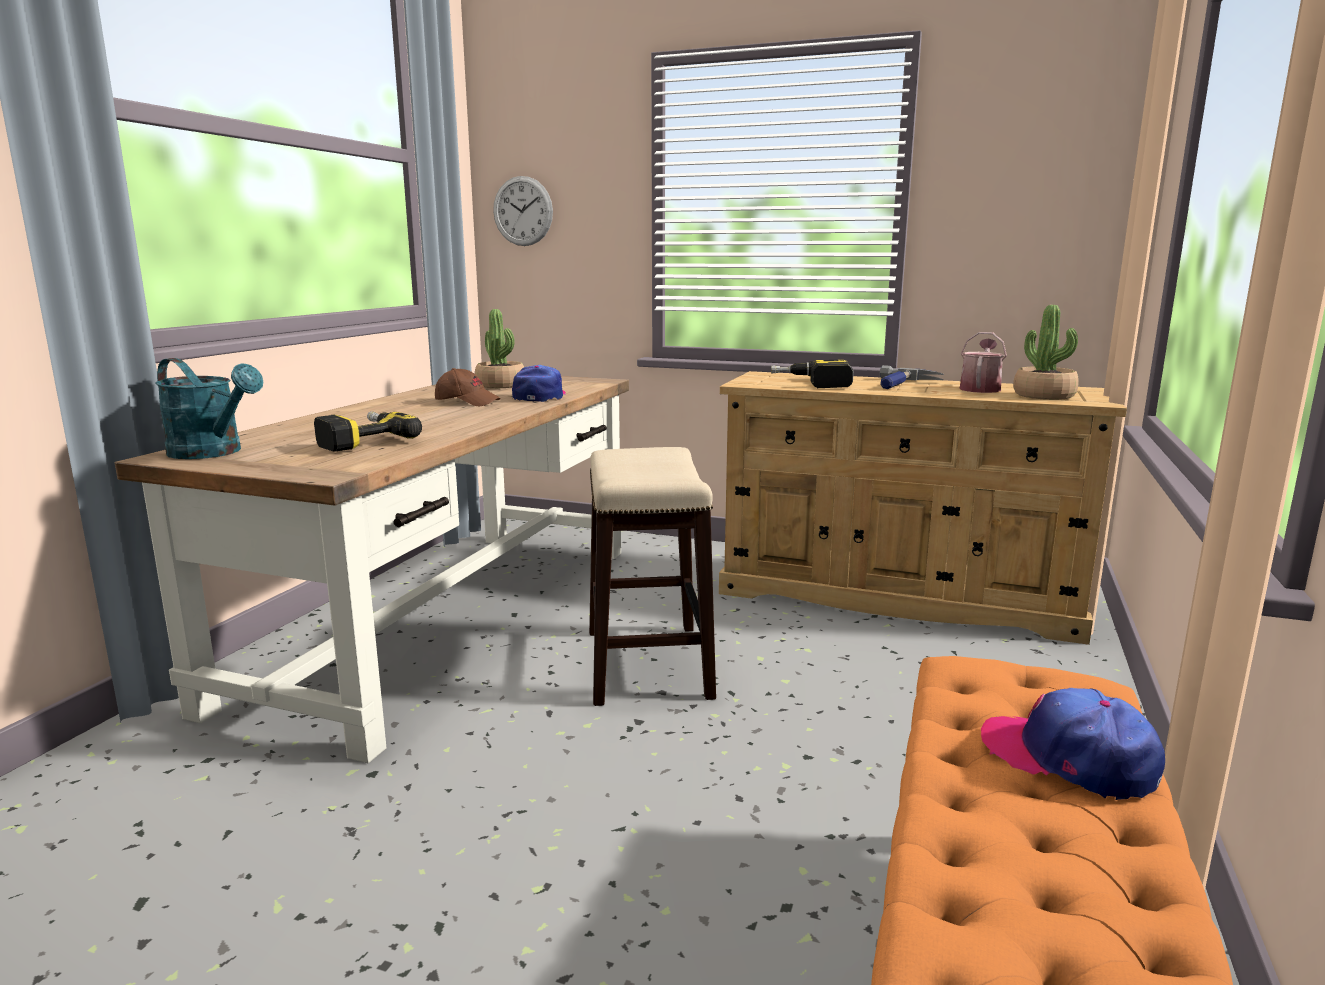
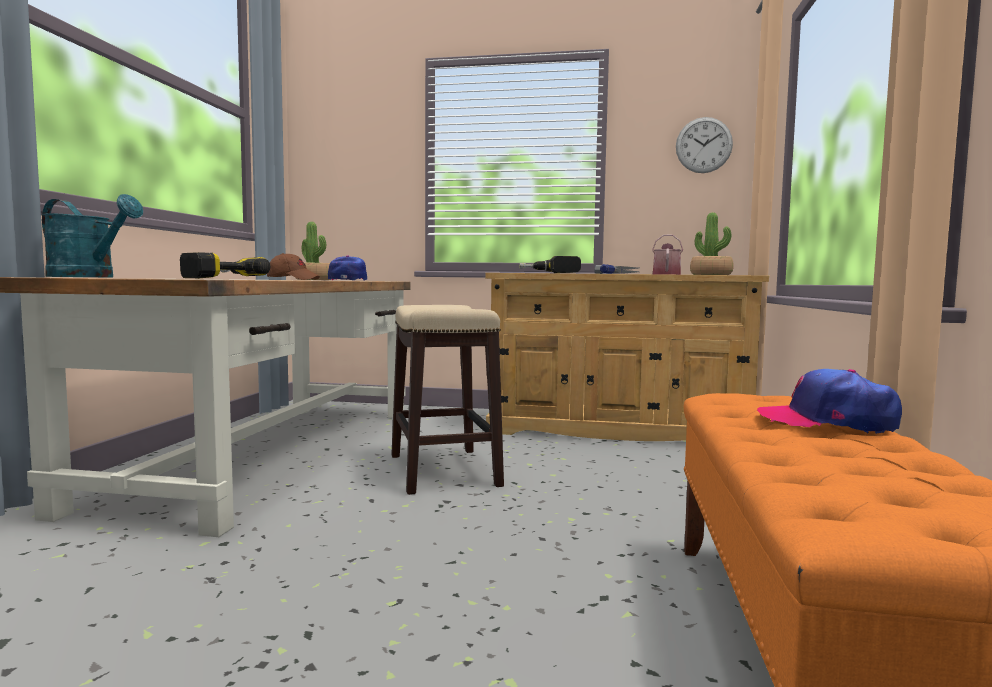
camera: 10 degrees left, 10 degrees down
wall clock [493,176,553,246] -> wall clock moved to [676,117,733,173]

